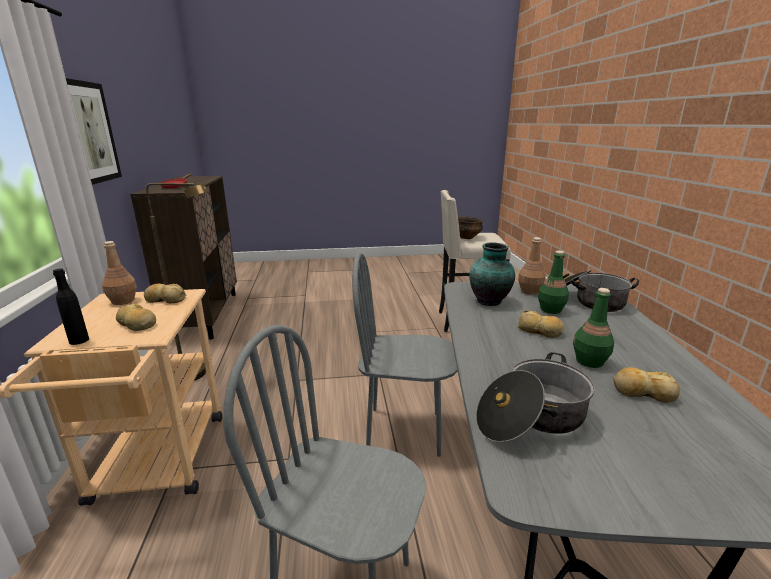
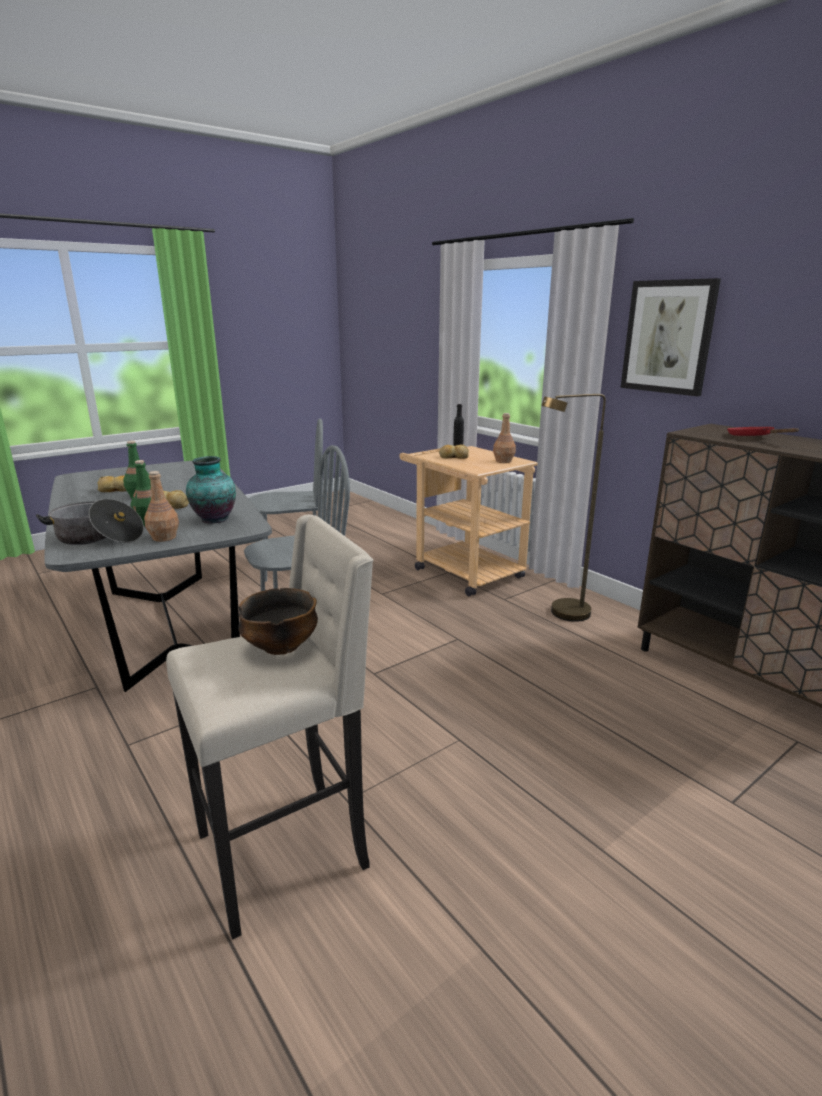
camera: 150 degrees right, 0 degrees up
bread [144,284,186,303] -> none
cooking pot [476,352,595,442] -> none

